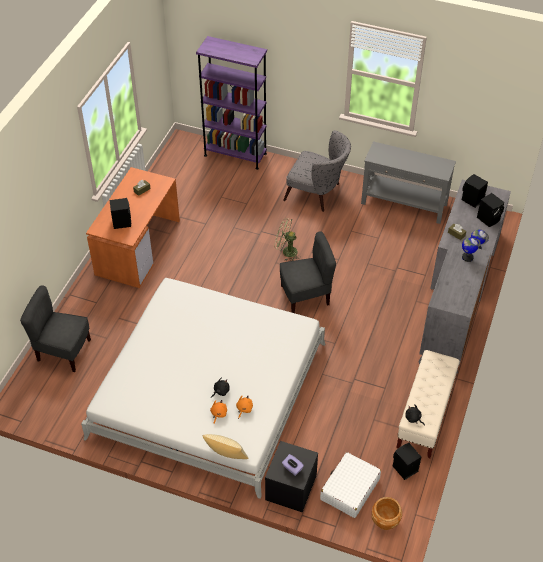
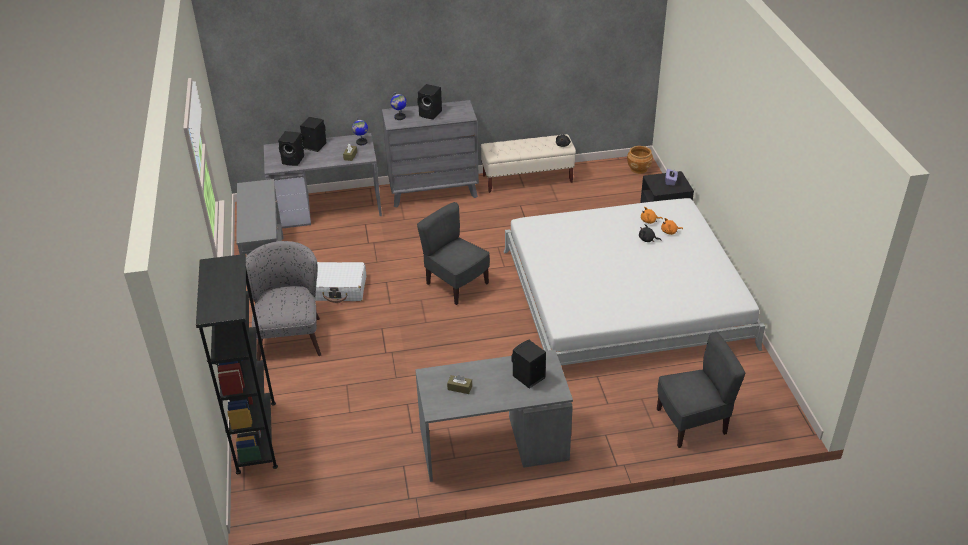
camera: 120 degrees left, 10 degrees down
grey chair [20,285,91,372] -> grey chair turned 90 degrees counterclockwise [657,332,745,448]
orange desk [86,167,180,288] -> grey desk [415,350,573,482]
purple bookcase [196,36,267,170] -> black bookcase [196,254,278,474]
pillow [203,434,249,459] -> none
green fan [275,218,301,261] -> none
white suitcase [320,452,381,518] -> white suitcase moved to [315,262,366,303]
black speaker [393,443,421,480] -> black speaker moved to [417,84,442,119]

